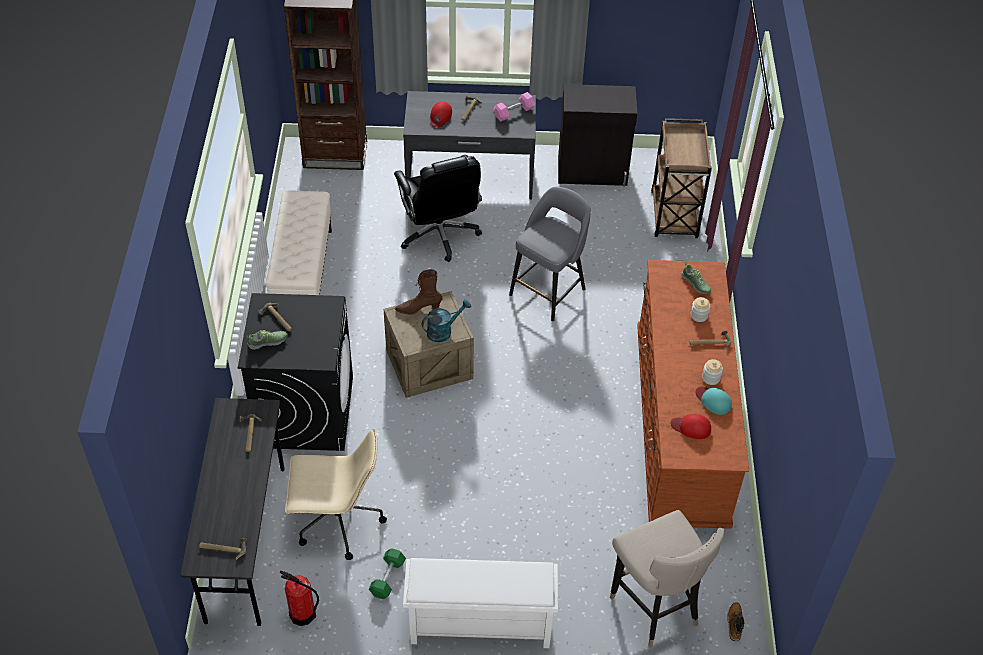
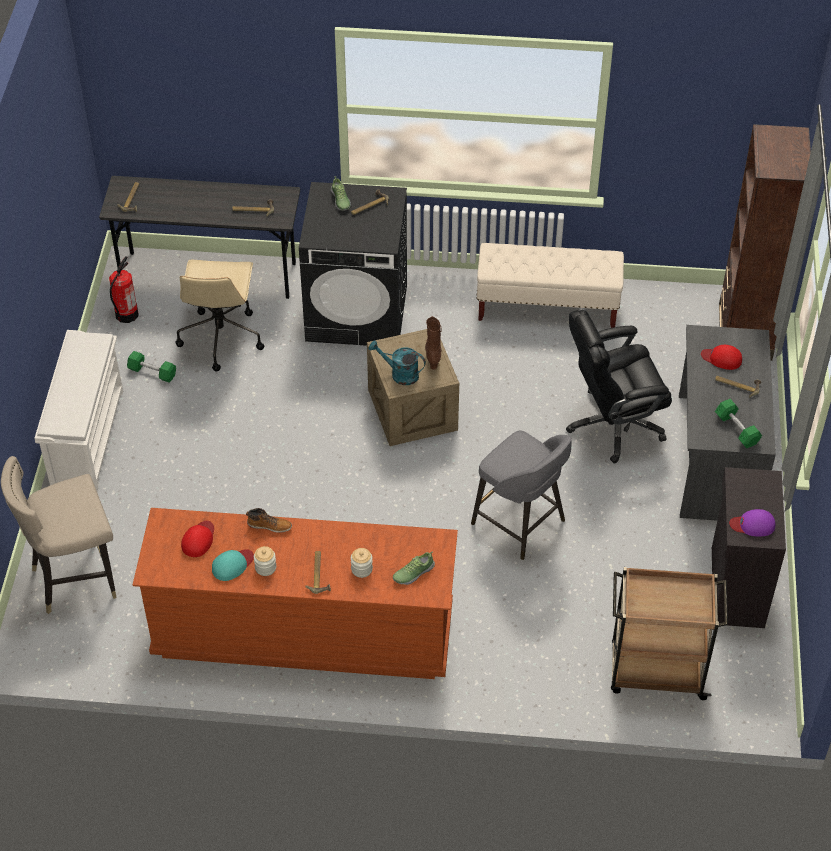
camera: 95 degrees right, 0 degrees up
turquoise watering can [422,299,471,342] -> turquoise watering can turned 135 degrees clockwise [369,340,426,385]
pink dumbbell [494,92,535,121] -> green dumbbell [715,399,762,448]
boot [727,602,744,641] -> boot moved to [246,508,292,533]
none -> purple cap [729,509,775,536]

